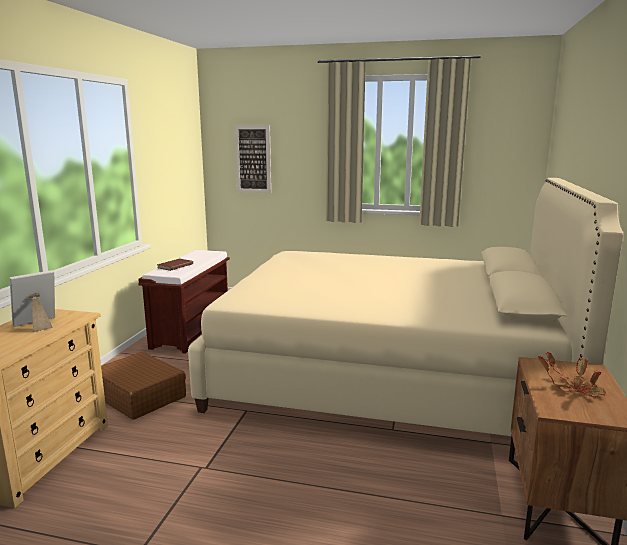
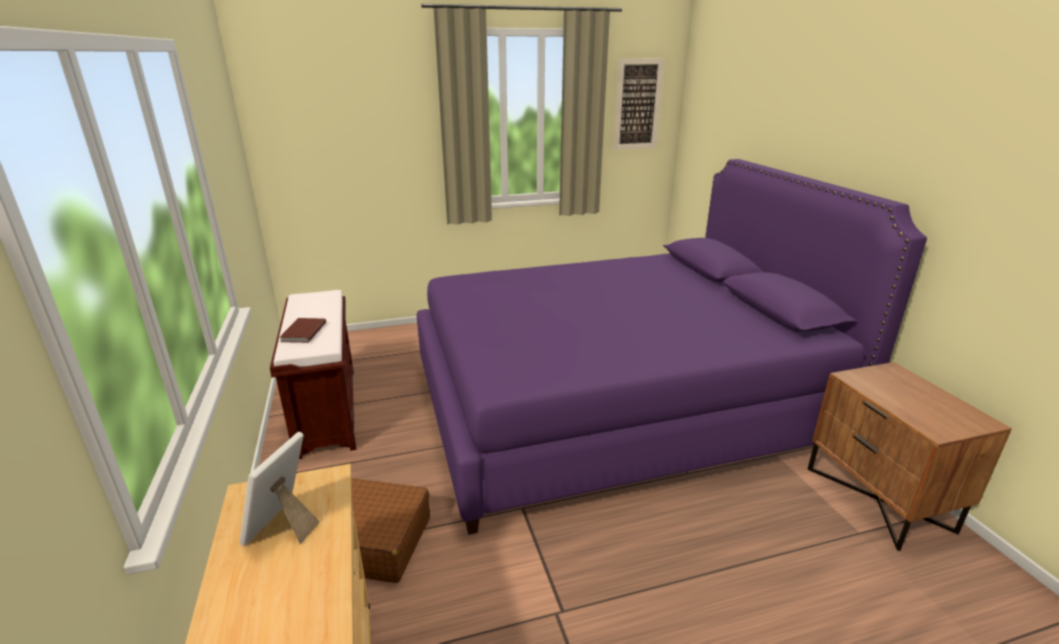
camera: 30 degrees left, 10 degrees up
beige bed [188,178,623,436] -> purple bed [417,159,927,535]
picture [234,125,271,193] -> picture moved to [614,59,664,150]
potted plant [538,352,606,397] -> none

